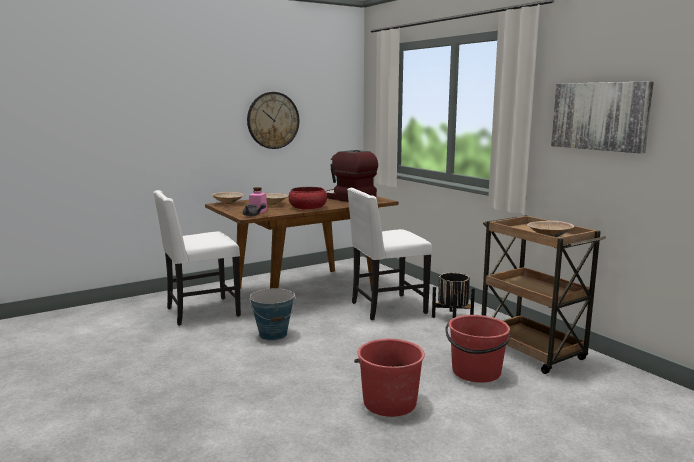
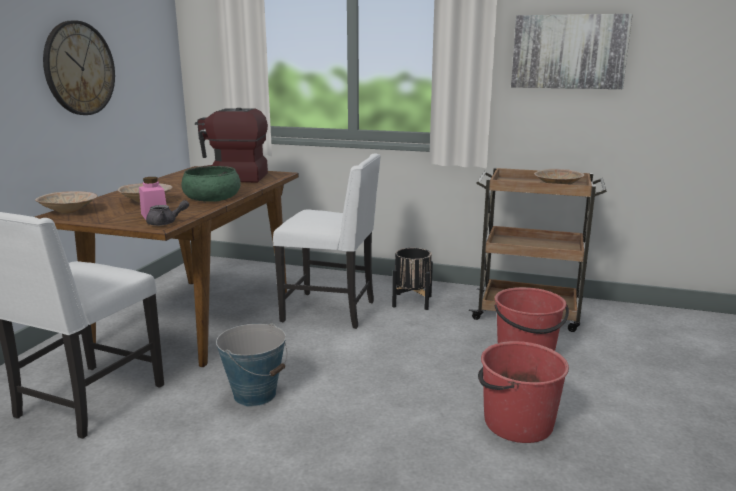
camera: 40 degrees left, 5 degrees up
red bowl [289,187,327,210] -> green bowl [181,166,241,202]
white chair [347,188,432,320] -> white chair turned 105 degrees counterclockwise [273,153,381,329]

